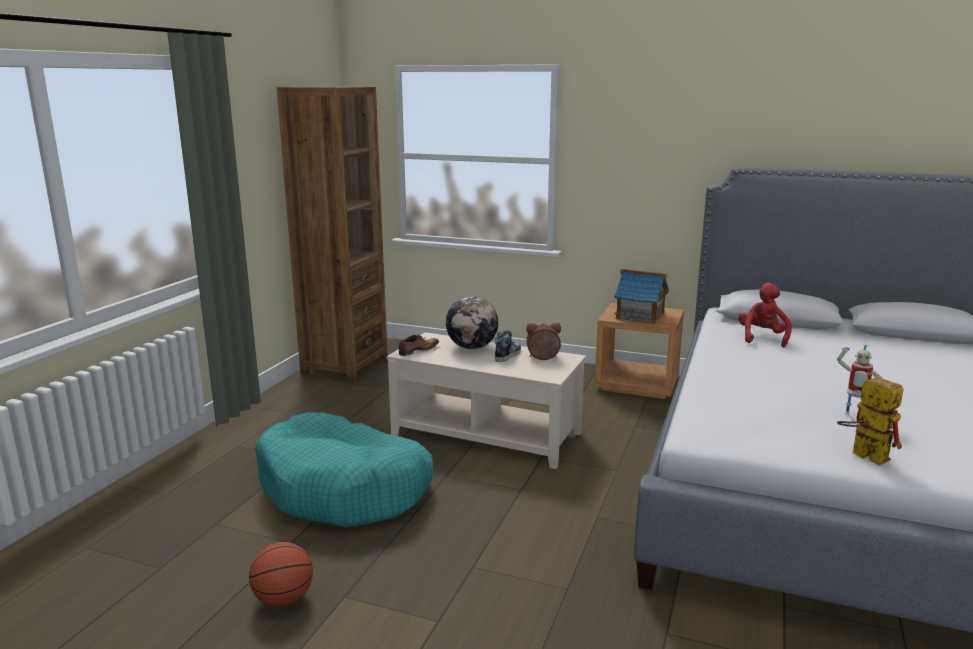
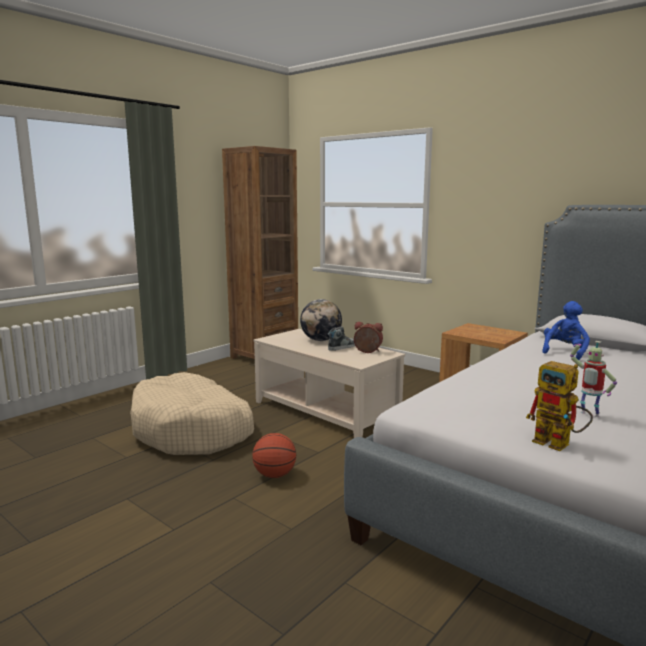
camera: 20 degrees right, 5 degrees down
basketball [249,542,313,607] -> basketball moved to [252,433,296,478]
turquoise dog bed [255,412,433,527] -> beige dog bed [130,372,254,455]
shoe [399,335,439,356] -> none
toy house [614,268,669,324] -> none
red plush toy [738,283,792,347] -> blue plush toy [542,301,590,360]
toy robot [837,372,904,466] -> toy robot turned 150 degrees clockwise [526,361,593,451]

